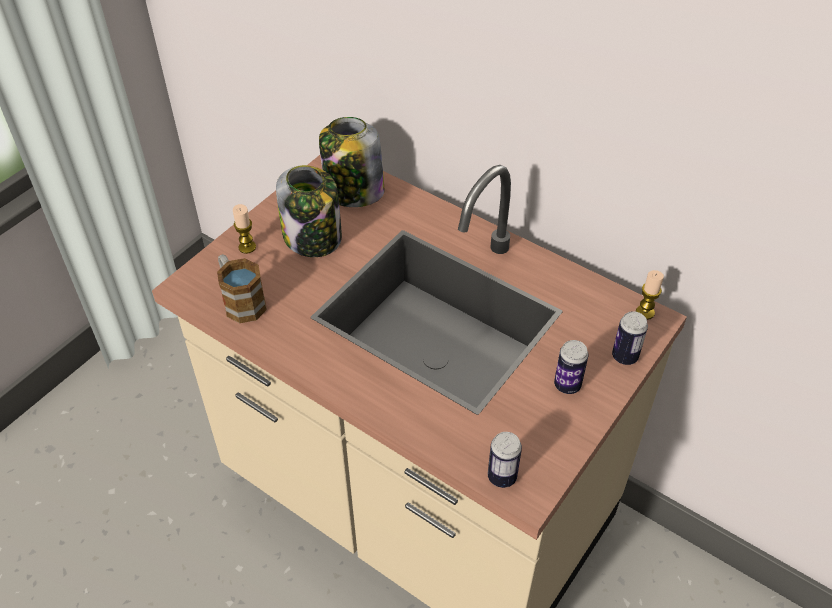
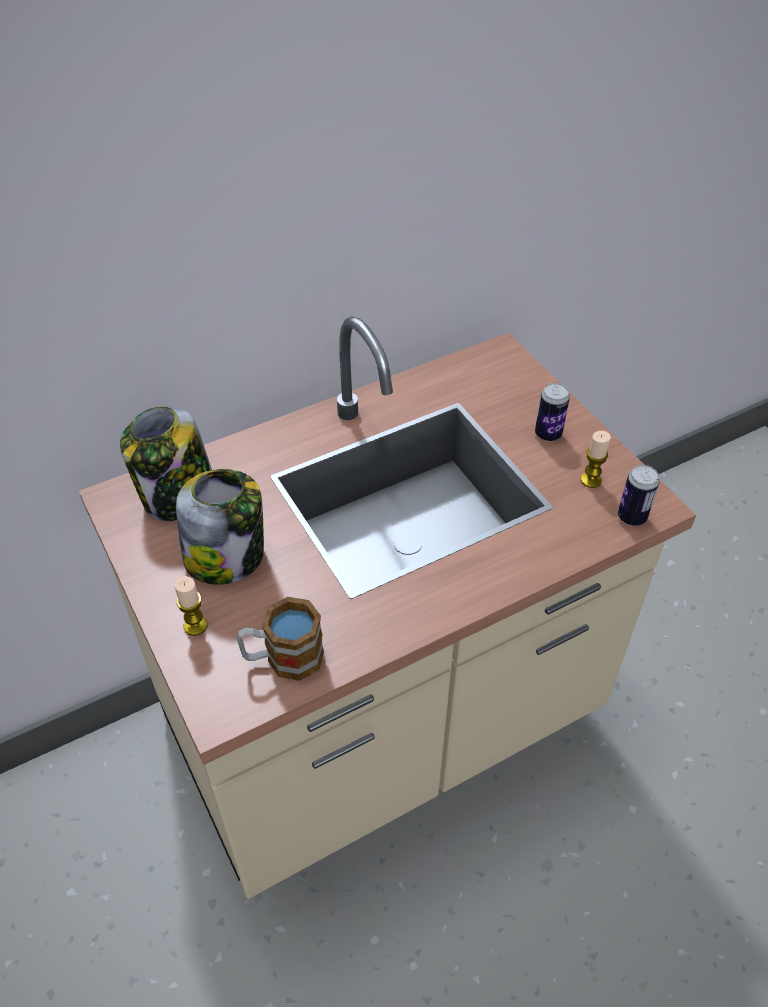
camera: 65 degrees left, 0 degrees up
can [612,311,648,365] -> none
candle [636,270,664,320] -> candle moved to [581,431,611,488]

